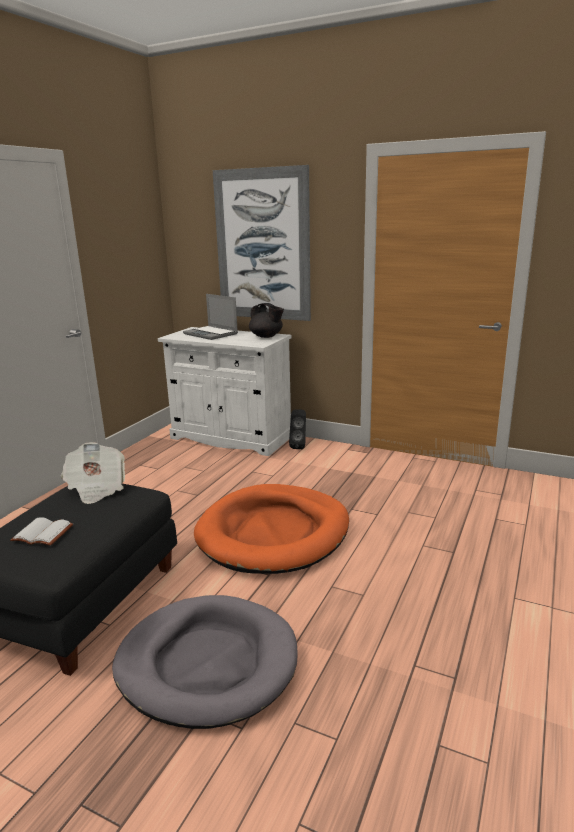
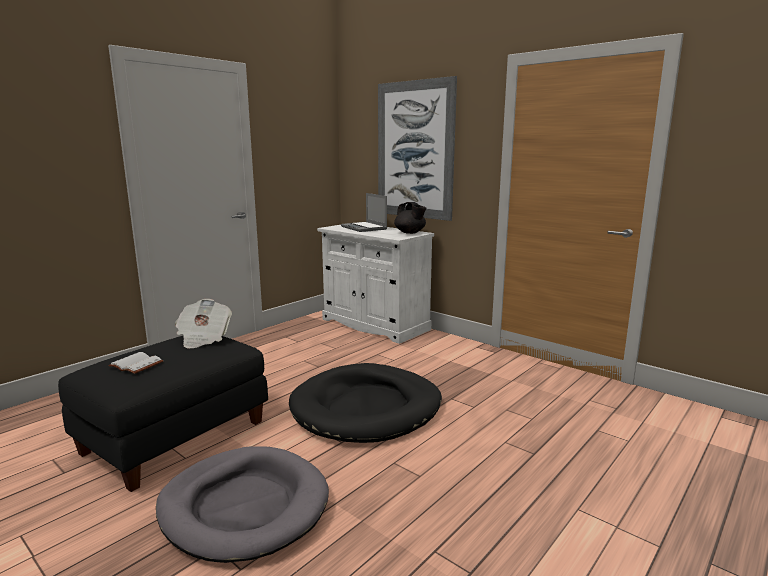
camera: 15 degrees right, 5 degrees down
orange dog bed [194,484,349,574] -> black dog bed [289,363,442,443]
black speaker [289,409,306,449] -> none

